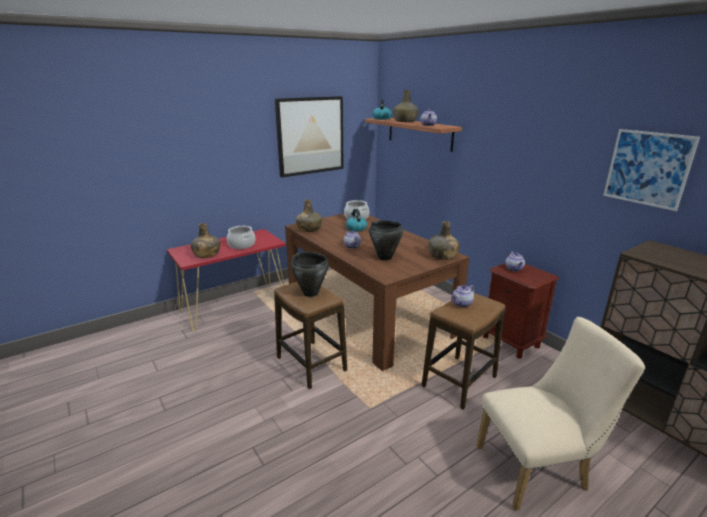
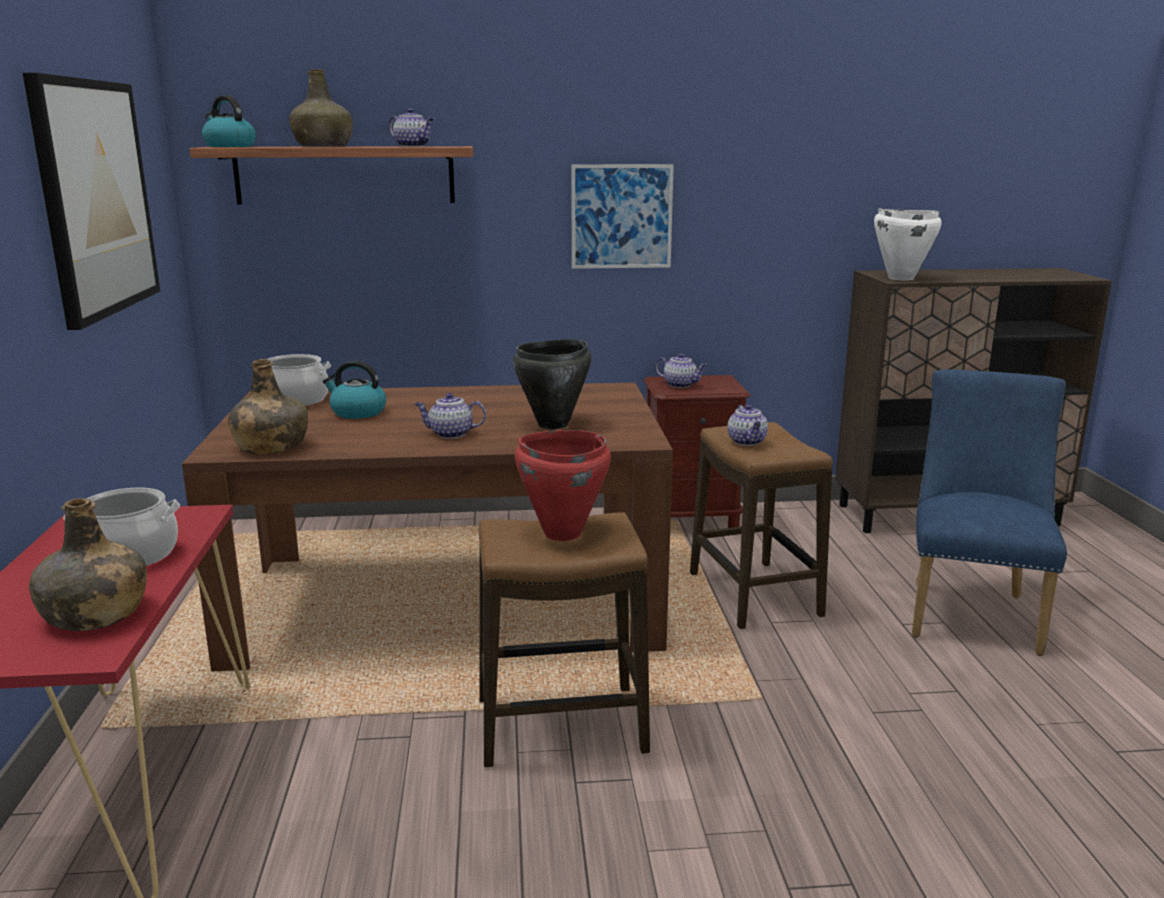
camera: 60 degrees left, 5 degrees down
black cooking pot [291,252,329,297] -> red cooking pot [515,430,611,541]
green bottle [428,221,460,260] -> none
beige chair [476,317,645,511] -> blue chair [912,369,1067,656]
picture [603,129,700,211] -> picture moved to [571,164,674,269]
none -> white cooking pot [874,209,942,280]

